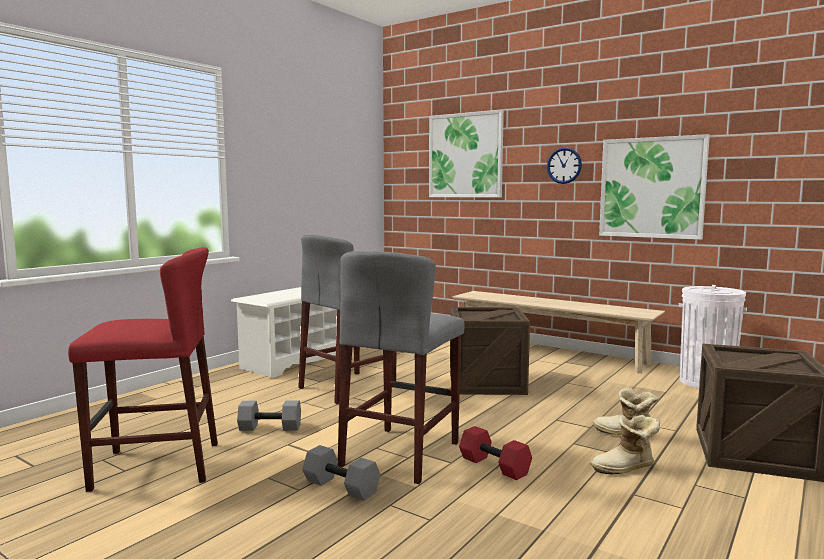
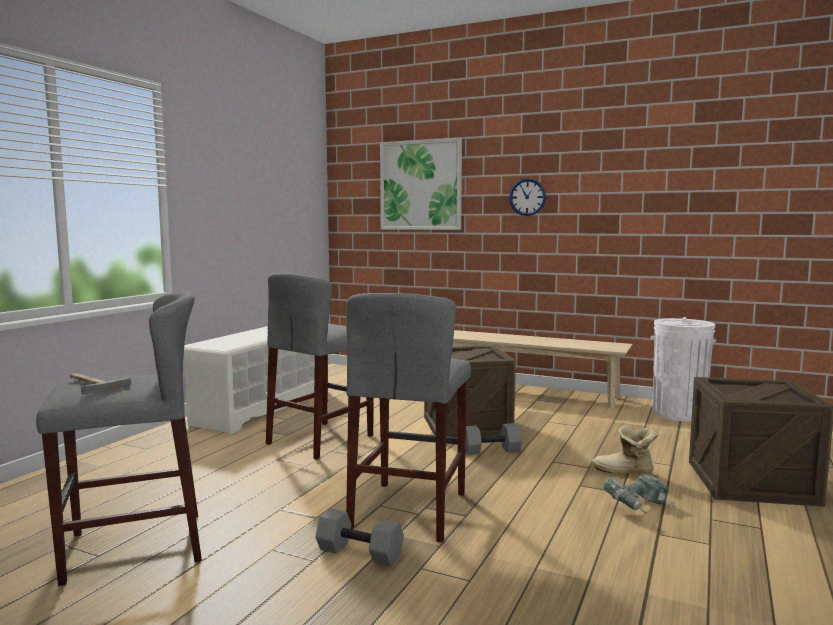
camera: 10 degrees left, 0 degrees up
red stool [68,247,218,492] -> grey stool [36,291,202,586]
grey dumbbell [237,400,301,431] -> grey dumbbell moved to [465,423,522,455]
red dumbbell [459,426,532,480] -> none
boot [590,415,660,474] -> power drill [604,473,676,513]
picture [599,134,710,240] -> none
none -> hammer [70,373,131,394]

